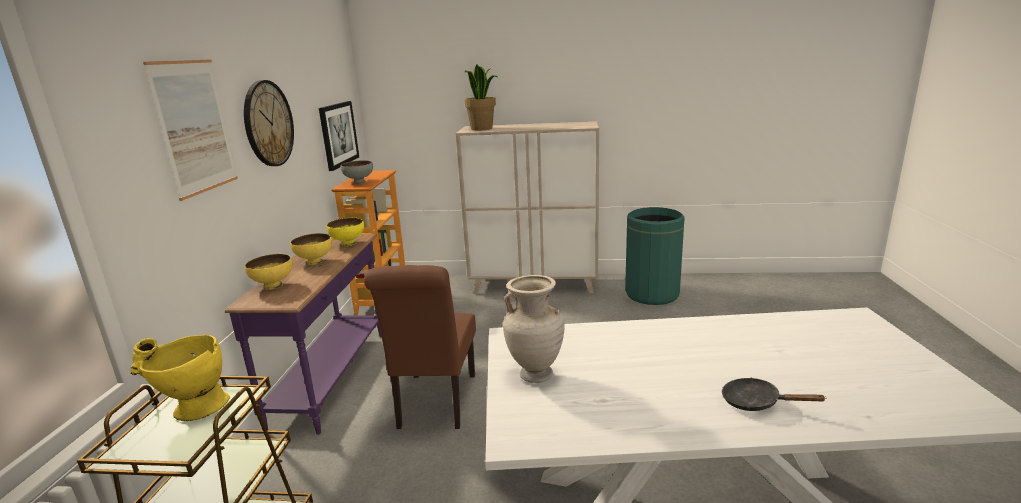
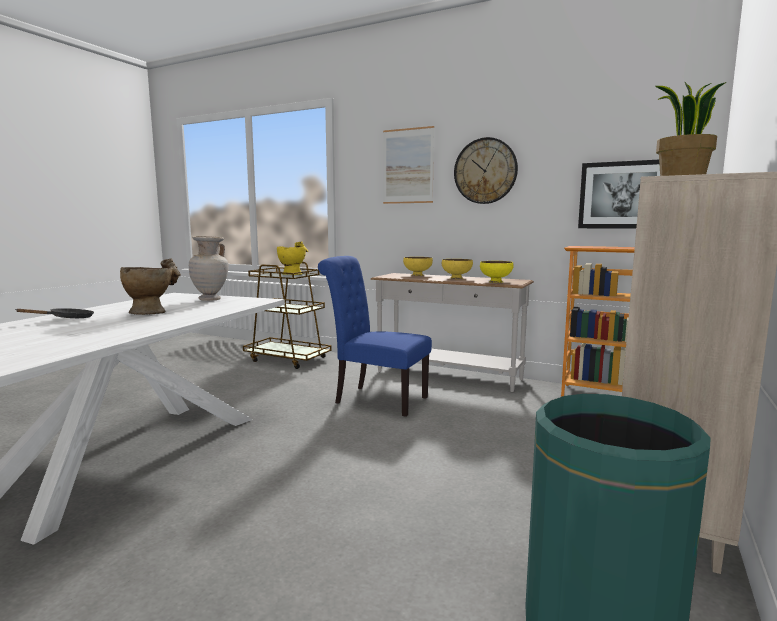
camera: 110 degrees right, 10 degrees down
purple console table [225,234,382,435] -> white console table [371,273,534,392]
grey bowl [341,160,373,184] -> none
brown chair [364,265,476,429] -> blue chair [318,256,432,417]
none -> beige vase [120,258,181,315]

